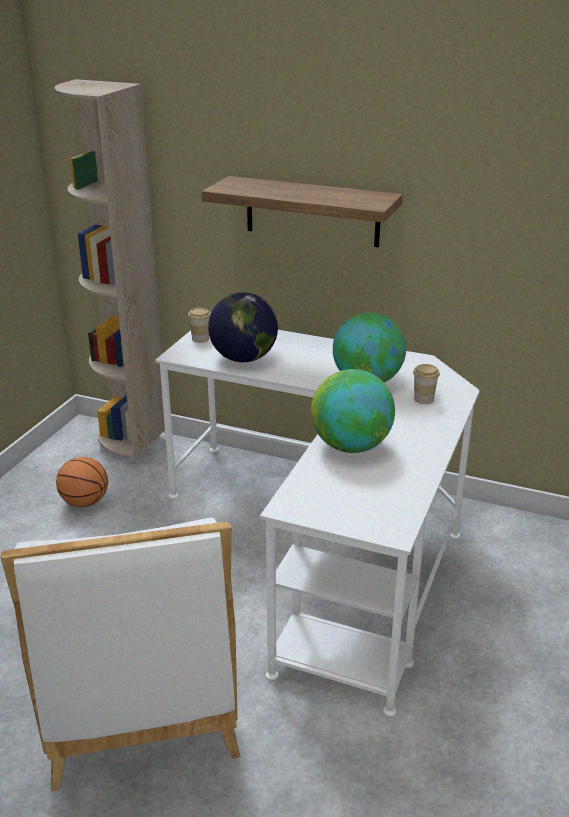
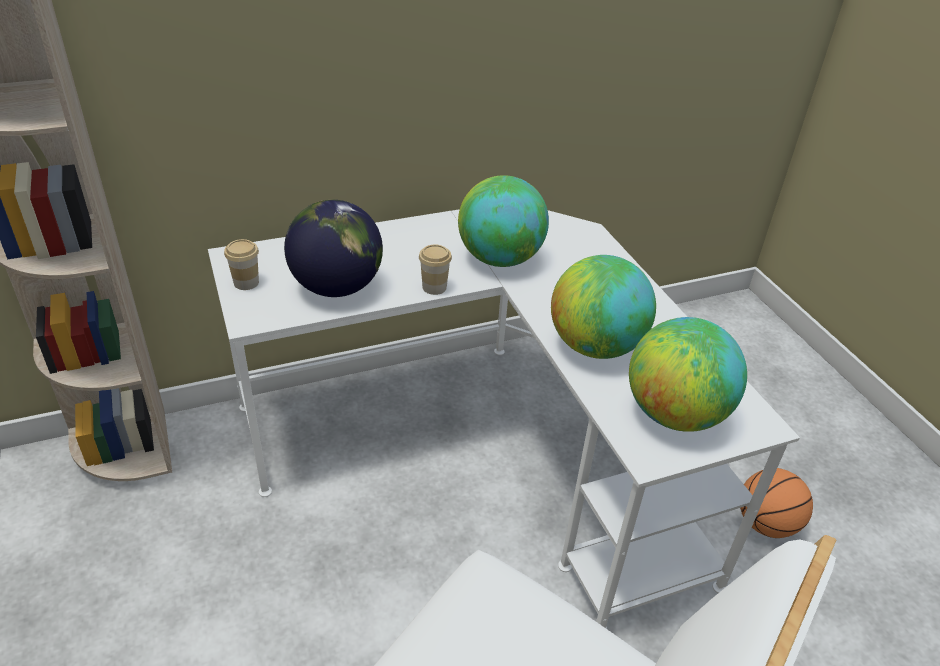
camera: 45 degrees left, 10 degrees up
basketball [56,457,108,507] -> basketball moved to [740,468,813,538]
shelf [201,176,403,248] -> none
cup [413,364,440,404] -> cup moved to [419,244,452,295]
none -> globe [629,317,747,432]

